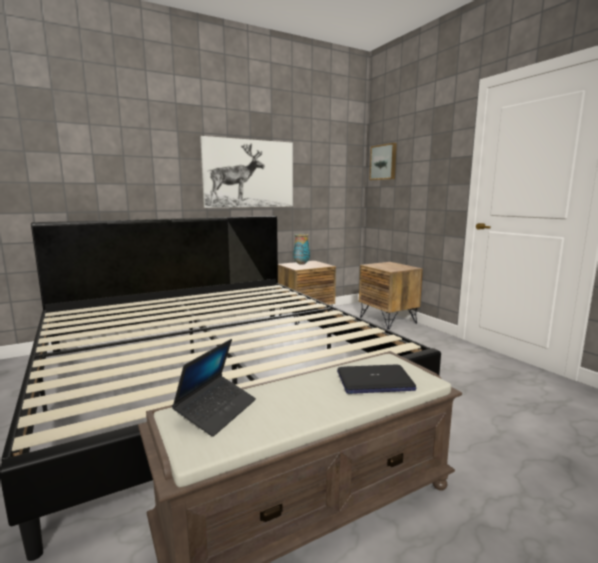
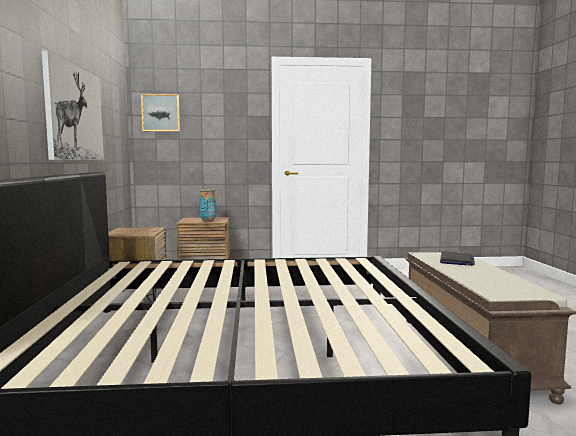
camera: 65 degrees left, 5 degrees down
laptop [172,339,256,437] -> none
vase [293,234,310,265] -> vase moved to [199,189,217,222]

